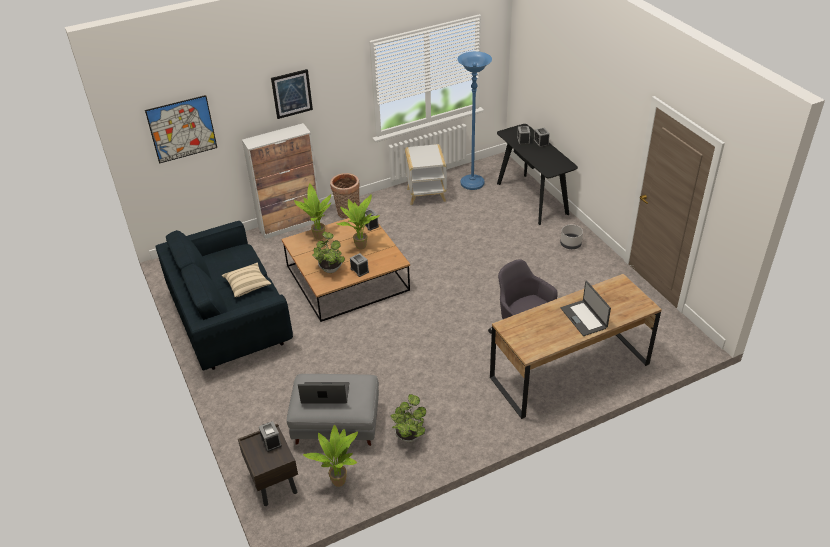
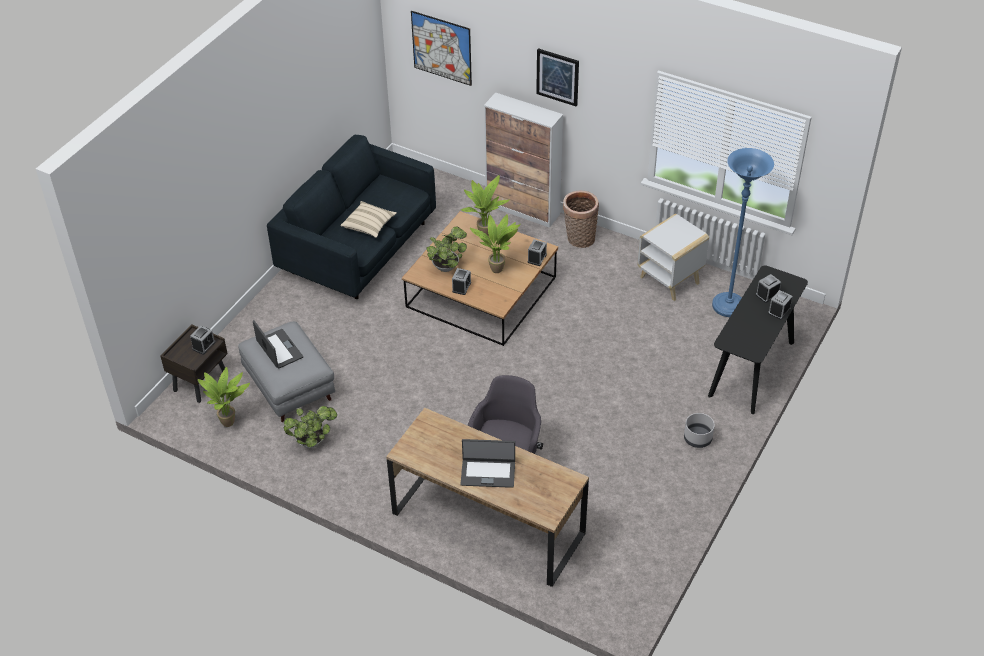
camera: 55 degrees right, 5 degrees up
laptop [561,281,611,336] -> laptop turned 120 degrees counterclockwise [460,439,515,488]

